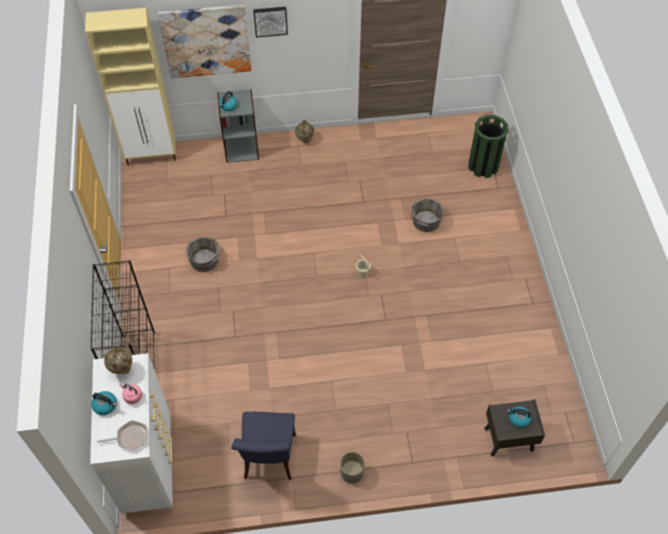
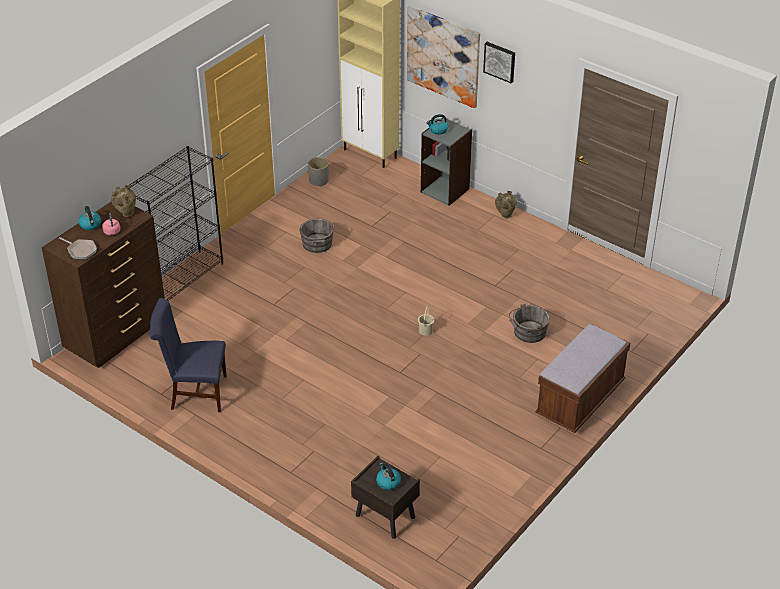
camera: 45 degrees right, 15 degrees down
white dresser [90,353,173,514] -> brown dresser [42,202,165,368]
blue chair [231,412,296,480] -> blue chair turned 45 degrees clockwise [150,298,227,412]
grey planter [340,451,365,483] -> grey planter moved to [308,157,329,187]
green trash can [468,115,509,178] -> none
none -> brown bench [535,324,630,433]

